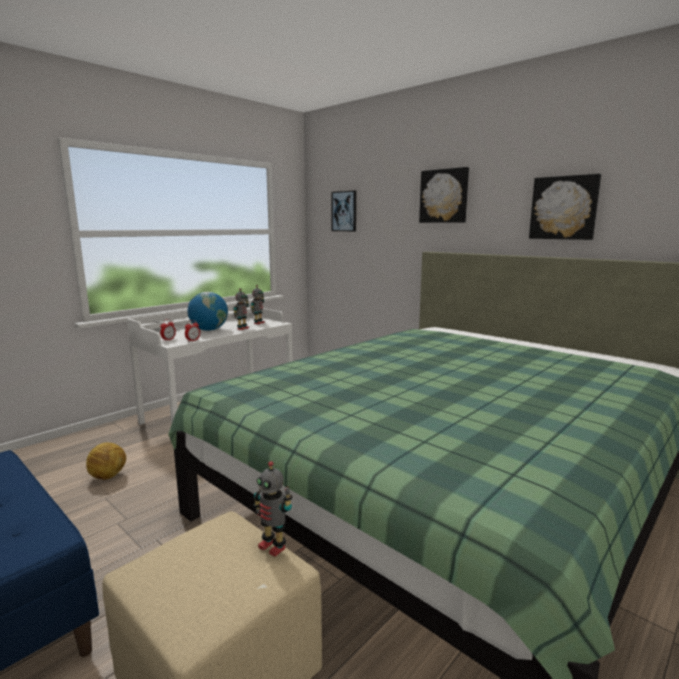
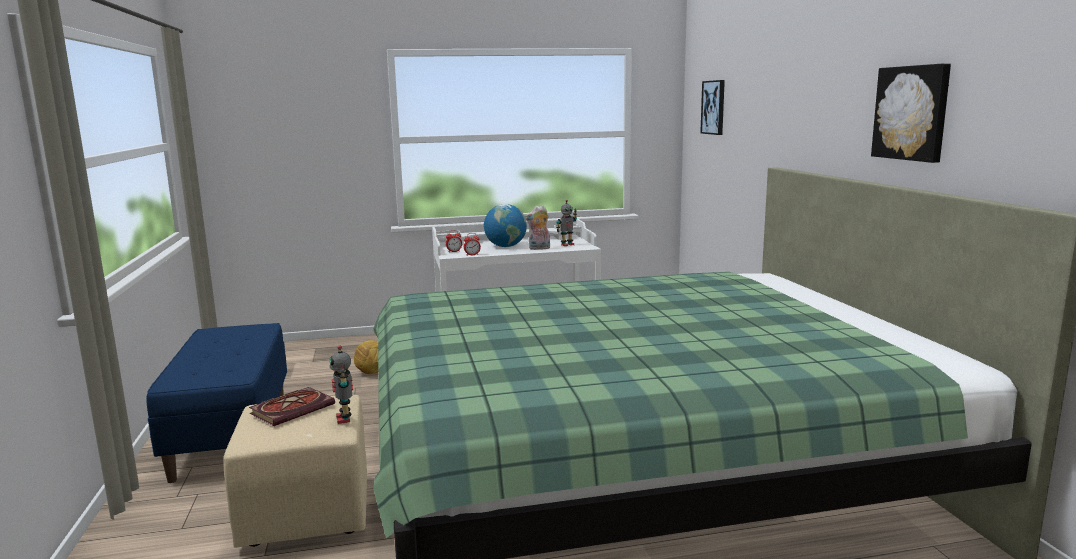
camera: 35 degrees right, 0 degrees up
toy robot [233,288,249,330] -> plush toy [525,205,550,250]
picture [419,167,469,223] -> none
none -> book [249,387,335,426]

